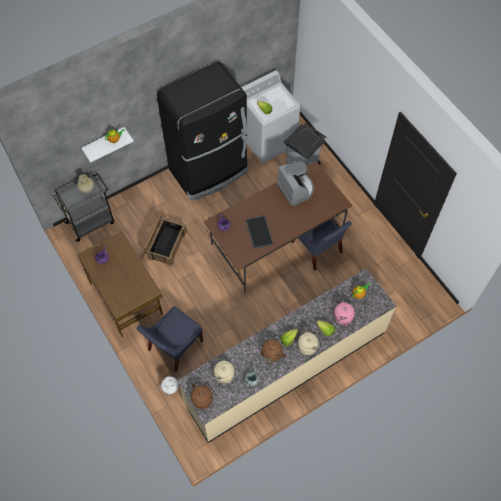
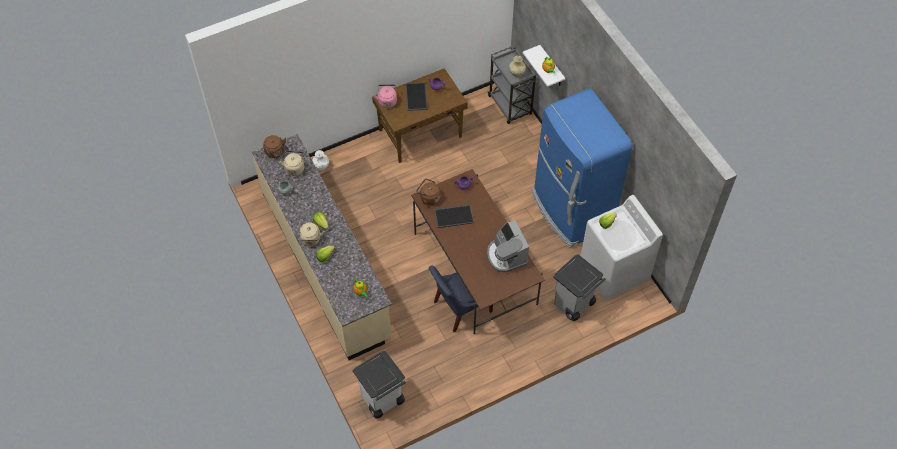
camera: 95 degrees right, 5 degrees down
blue chair [137,306,203,372] -> none
crate [142,213,187,266] -> none
black fridge [157,62,248,201] -> blue fridge [532,88,632,248]
brown kettle [259,339,286,362] -> brown kettle moved to [416,179,440,205]
coffee machine [277,161,314,206] -> coffee machine turned 90 degrees clockwise [487,220,529,272]
pink kettle [332,301,355,326] -> pink kettle moved to [373,84,397,108]
none -> white trash can [353,351,406,419]
none -> tray [405,82,428,111]

